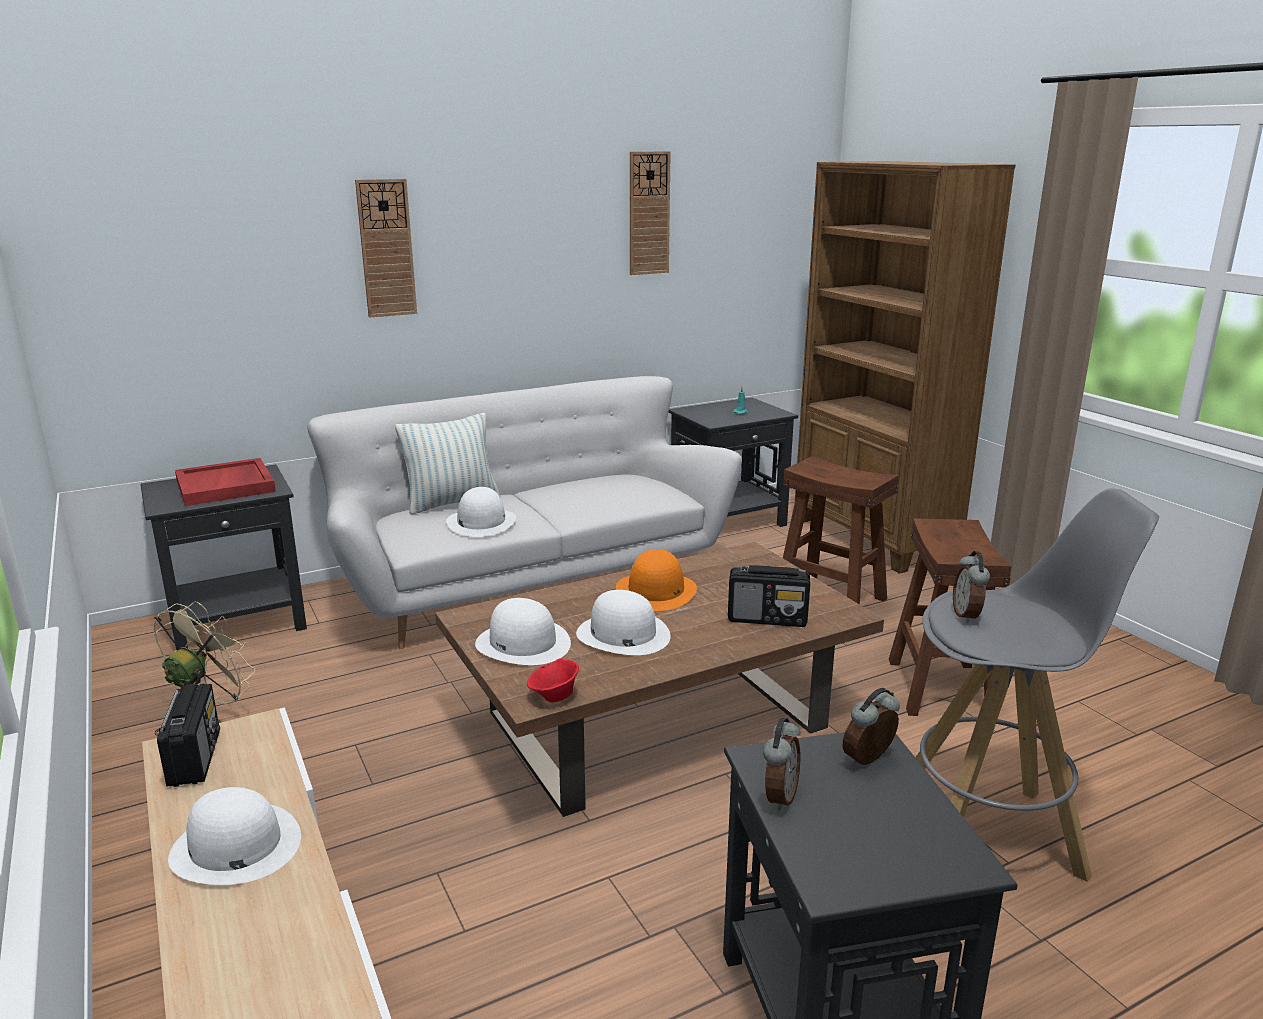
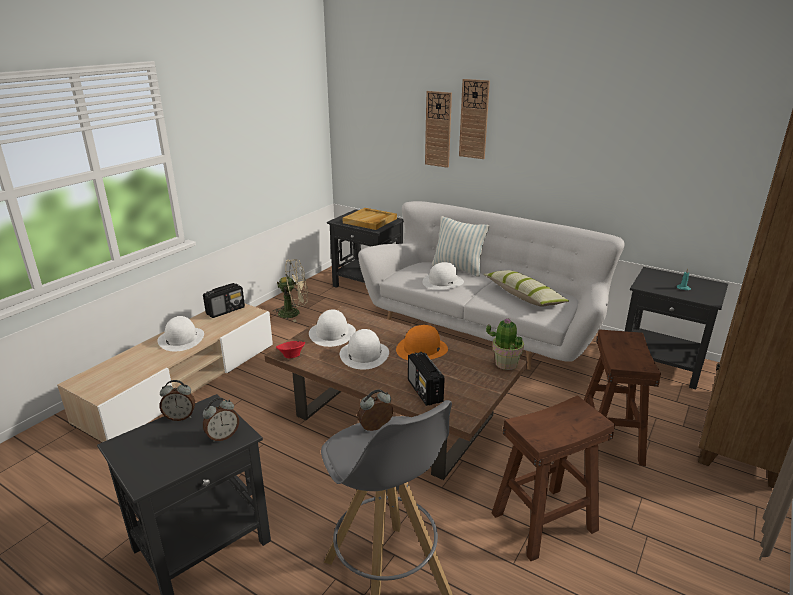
camera: 60 degrees right, 5 degrees up
red tray [175,458,276,506] -> beige tray [343,208,397,230]
wall clock [630,151,671,275] -> wall clock moved to [425,91,452,168]
alarm clock [842,688,900,766] -> alarm clock turned 120 degrees clockwise [203,397,239,442]
none -> pillow [483,270,569,307]
none -> potted plant [486,318,524,370]

